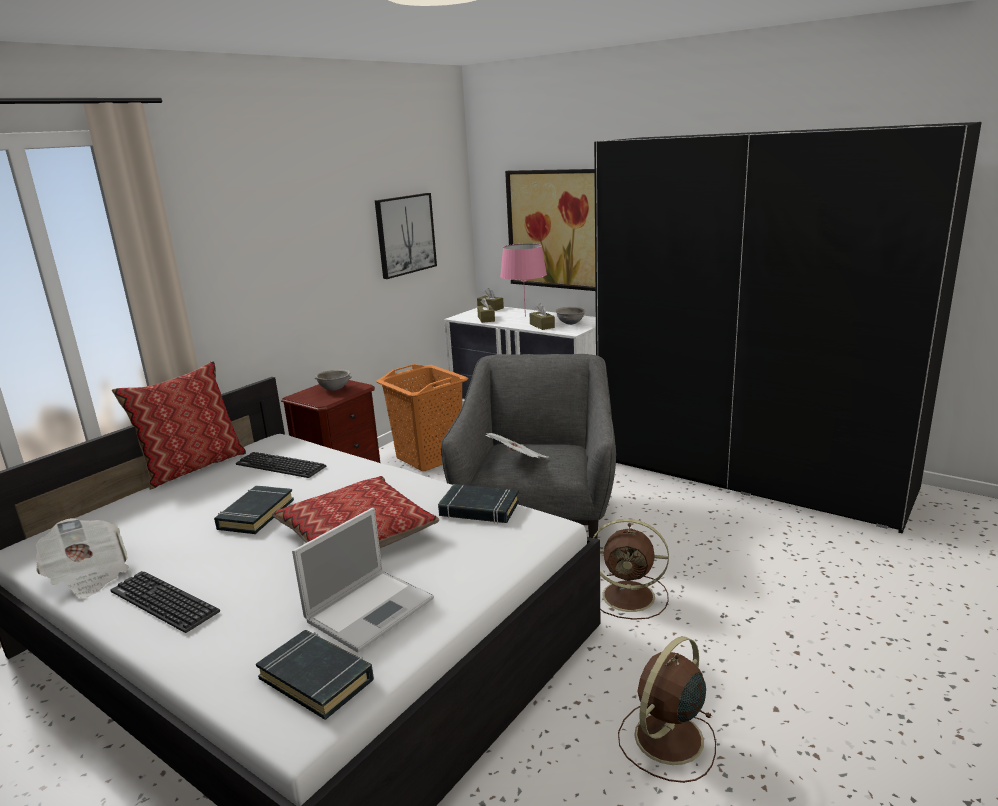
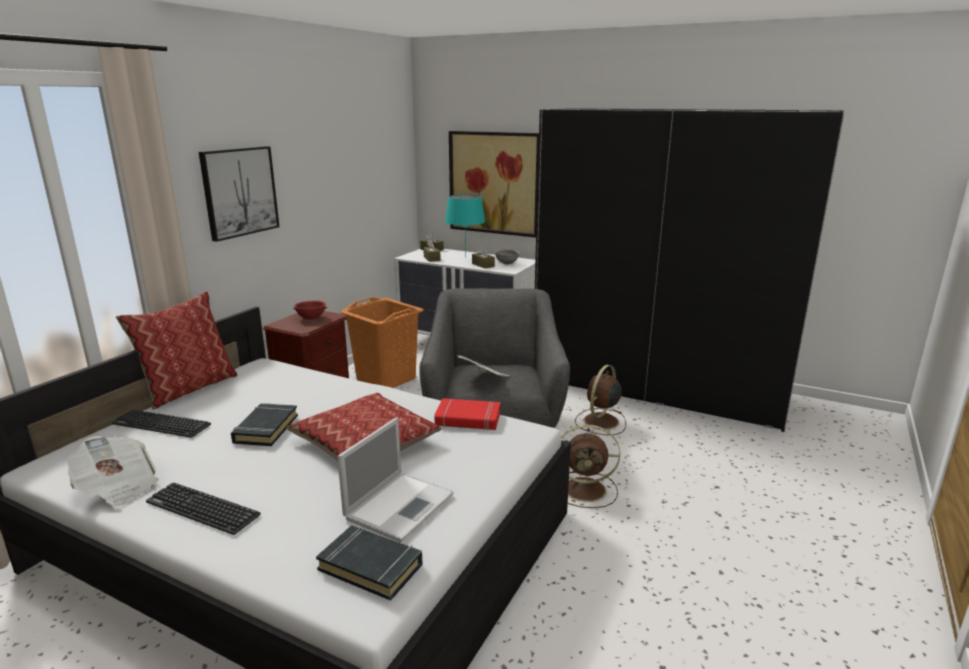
camera: 10 degrees left, 0 degrees up
keyboard [236,452,326,478] -> keyboard moved to [112,410,211,438]
grey bowl [315,369,352,391] -> red bowl [293,300,327,320]
picture [375,193,437,279] -> picture moved to [199,146,280,242]
black book [438,484,519,524] -> red book [434,398,501,431]
pink table lamp [500,243,547,317] -> turquoise table lamp [445,194,485,257]
brown fan [618,636,716,783] -> brown fan moved to [575,365,626,435]

